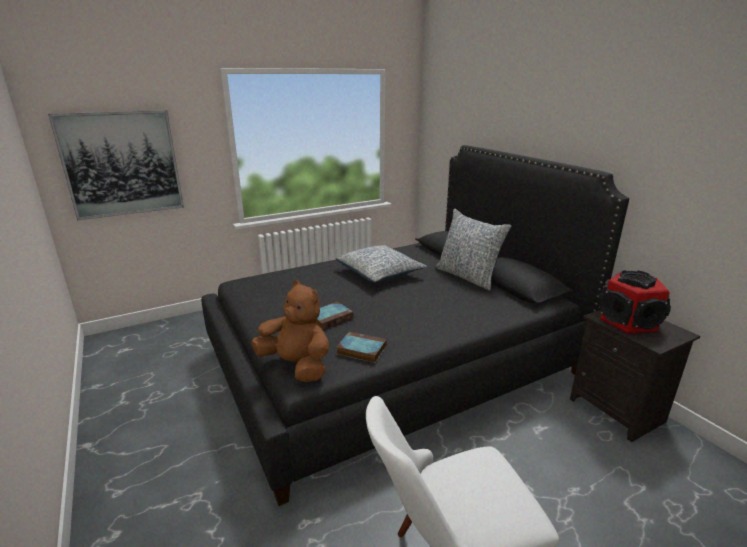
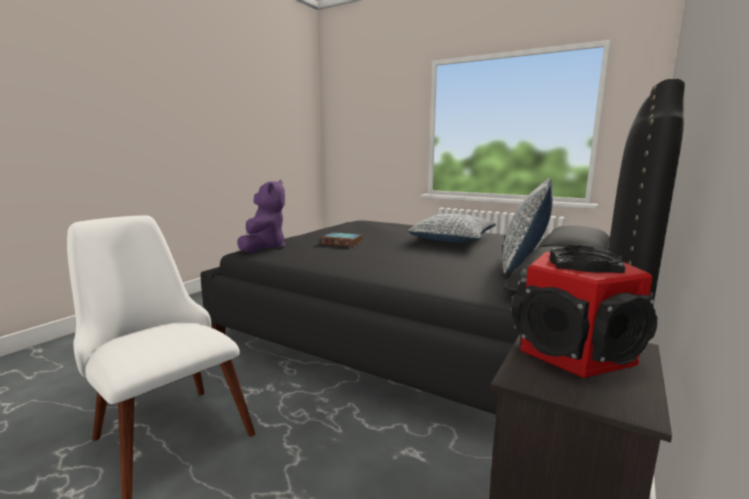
camera: 60 degrees right, 10 degrees down
picture [48,110,184,220] -> none
brown plush toy [251,280,330,382] -> purple plush toy [237,180,285,252]
book [336,332,387,363] -> none

